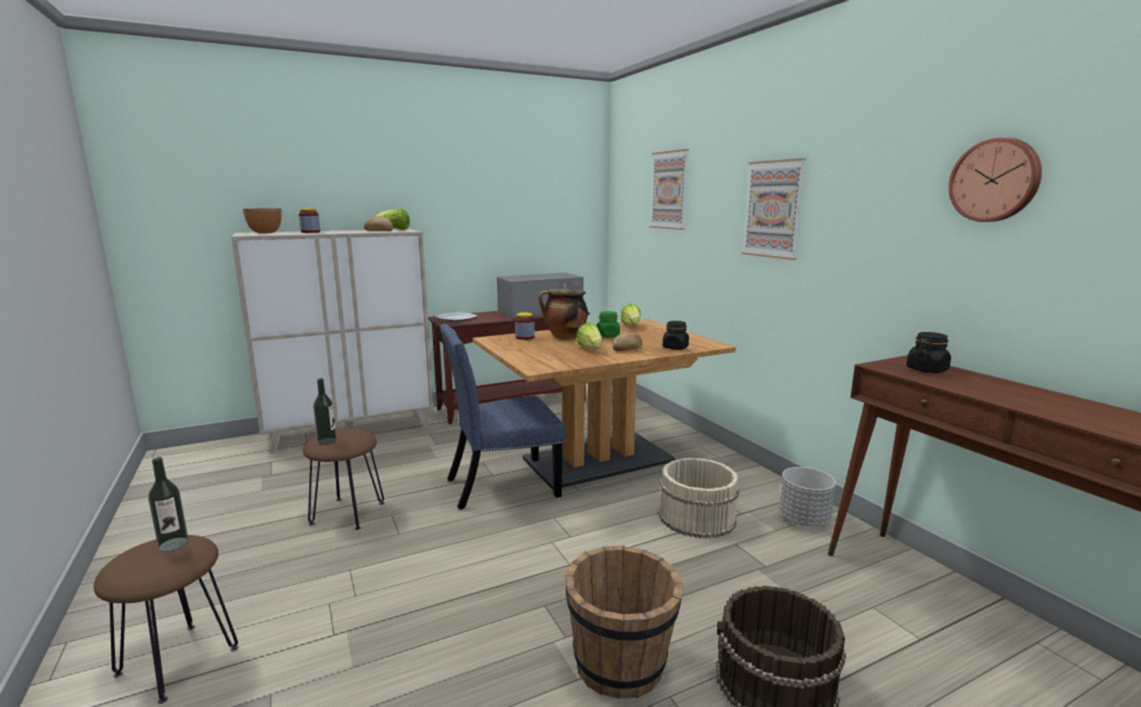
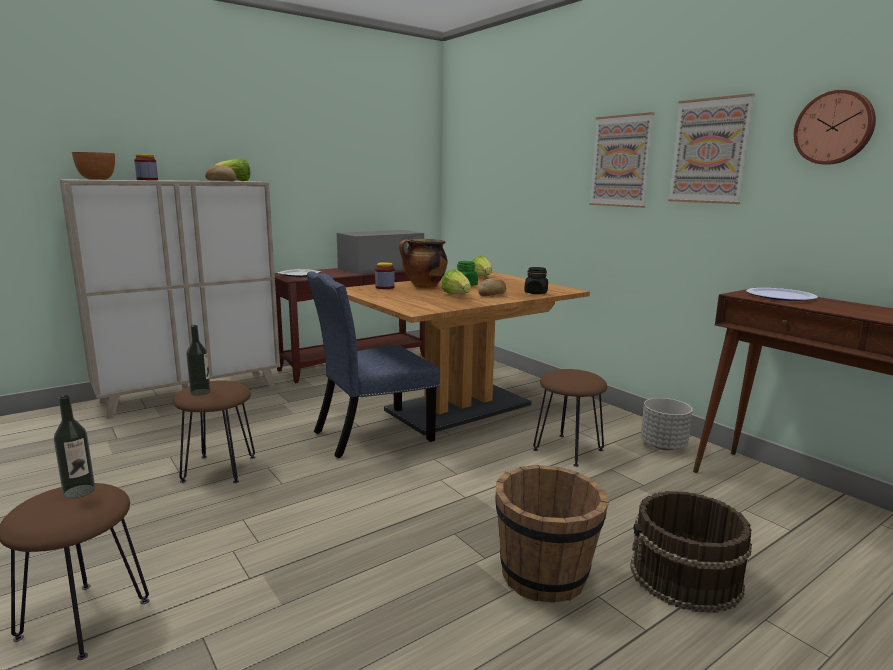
camera: 10 degrees left, 0 degrees up
picture [649,149,689,230] -> picture moved to [668,93,755,204]
beige bucket [659,458,739,538] -> brown stool [533,369,607,467]
black jar [906,332,951,373] -> plate [746,288,818,301]

